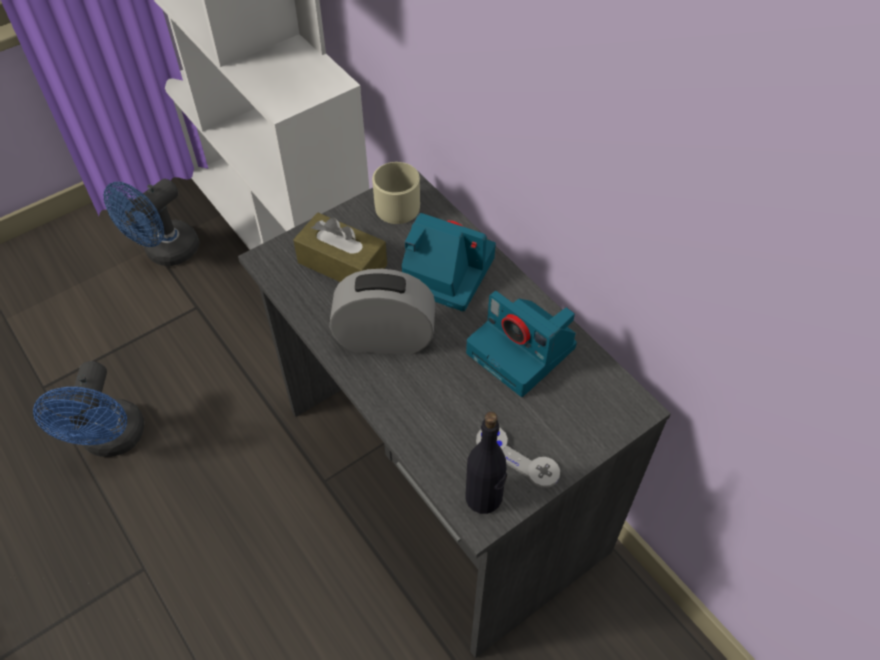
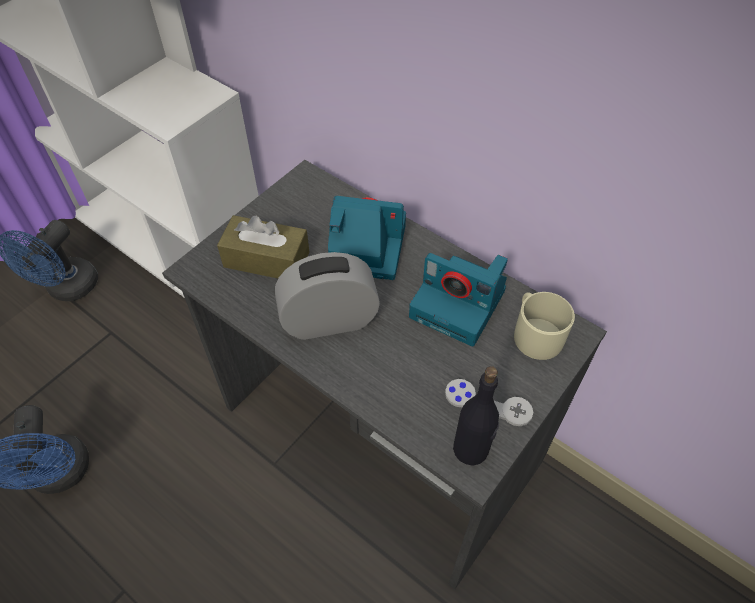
camera: 15 degrees left, 0 degrees up
beige mug [372,162,420,224] -> beige mug moved to [514,292,575,360]

